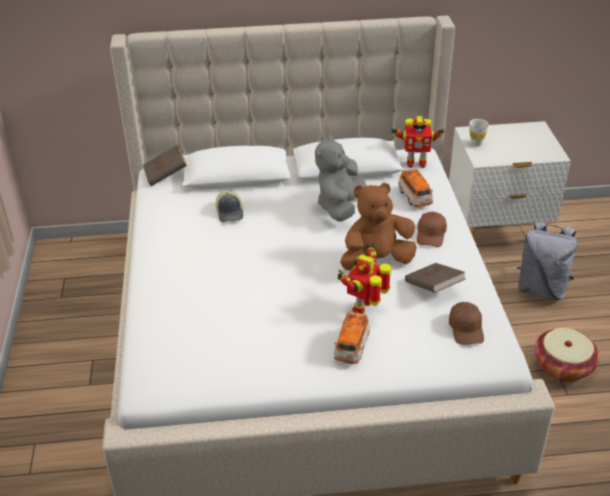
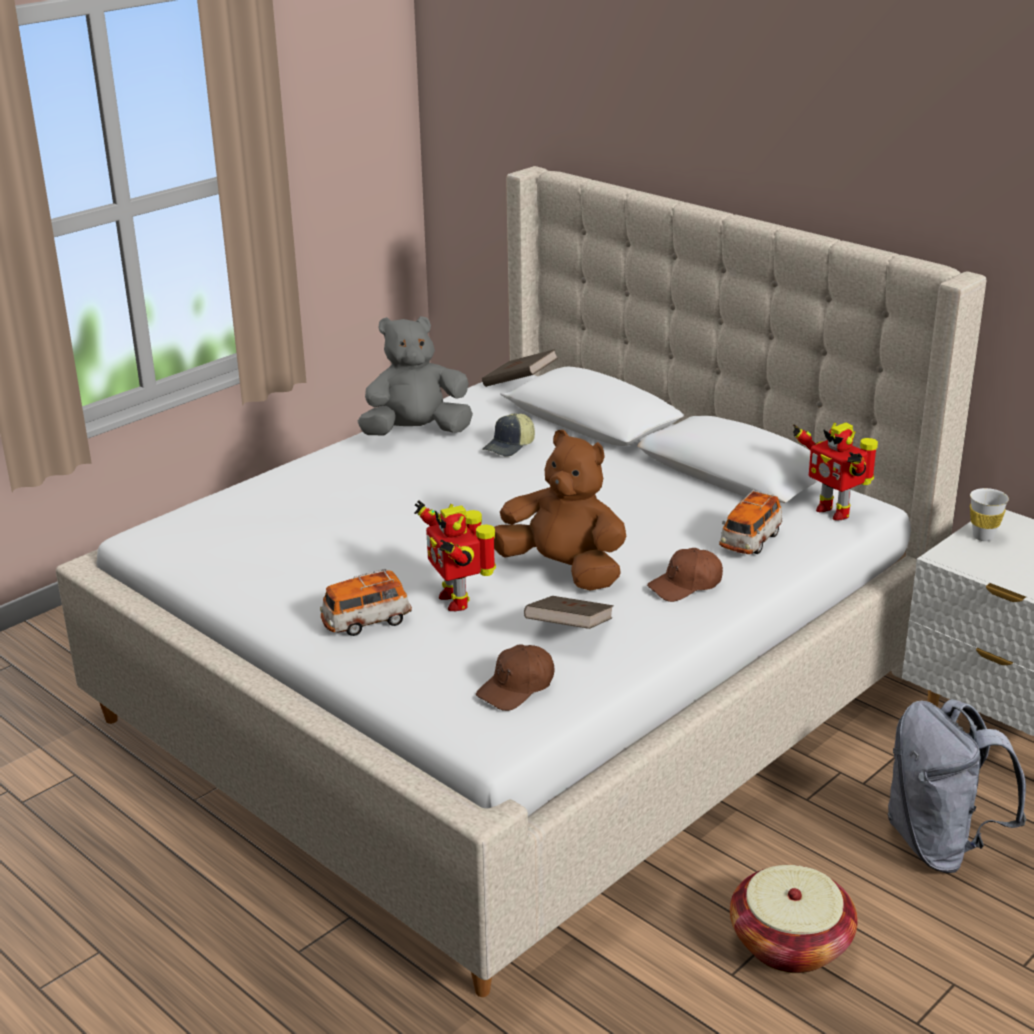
camera: 50 degrees right, 10 degrees down
grey plush toy [315,135,367,222] -> grey plush toy moved to [358,316,473,435]
toy robot [338,242,391,314] -> toy robot turned 105 degrees counterclockwise [414,500,496,611]

